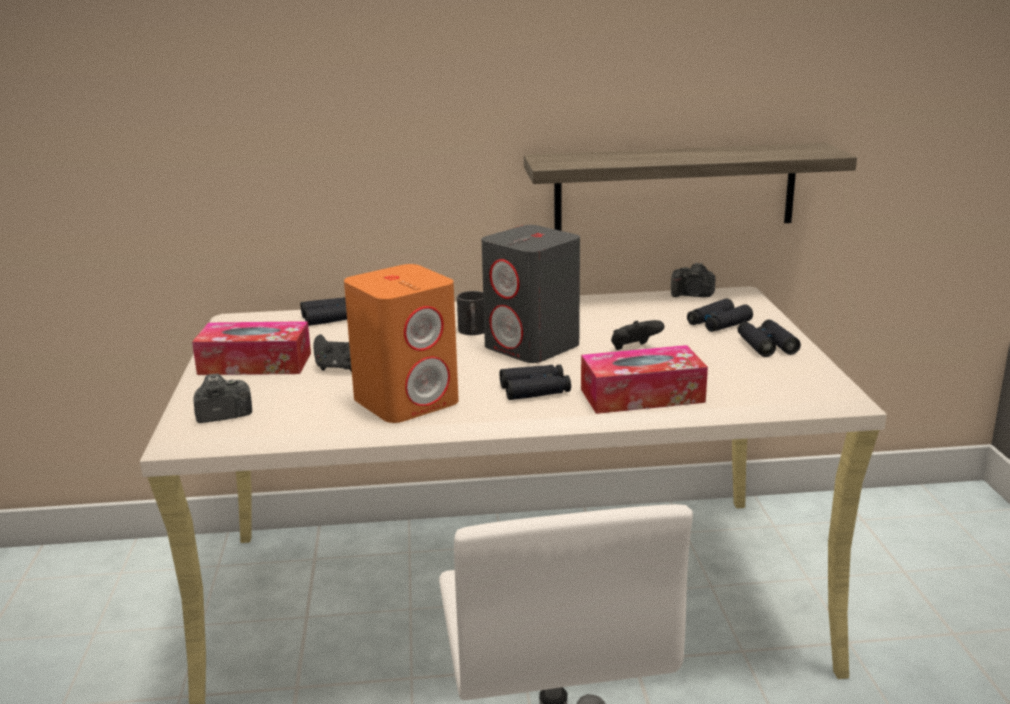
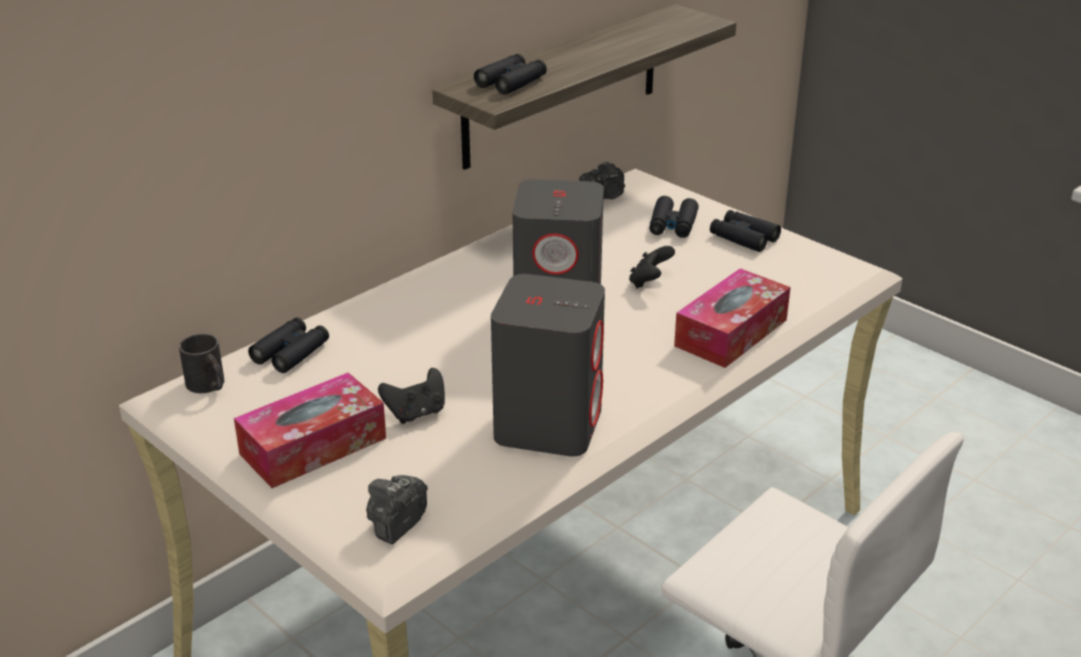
camera: 40 degrees left, 10 degrees up
orange speaker [344,264,459,423] -> grey speaker [491,274,605,457]
black mug [457,291,484,335] -> black mug moved to [179,334,224,393]
black binoculars [500,365,571,400] -> black binoculars moved to [474,54,547,95]

